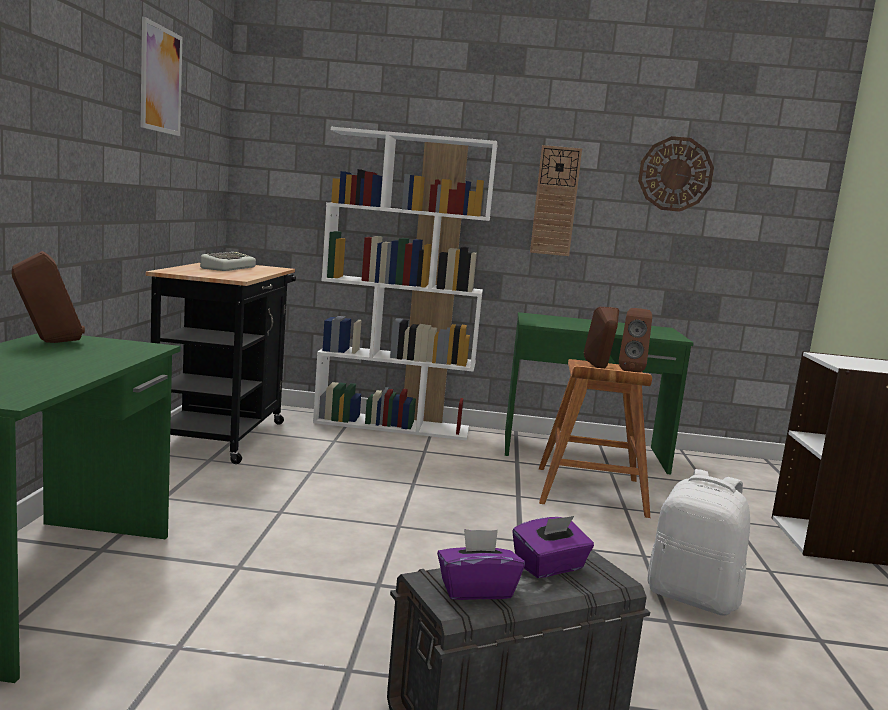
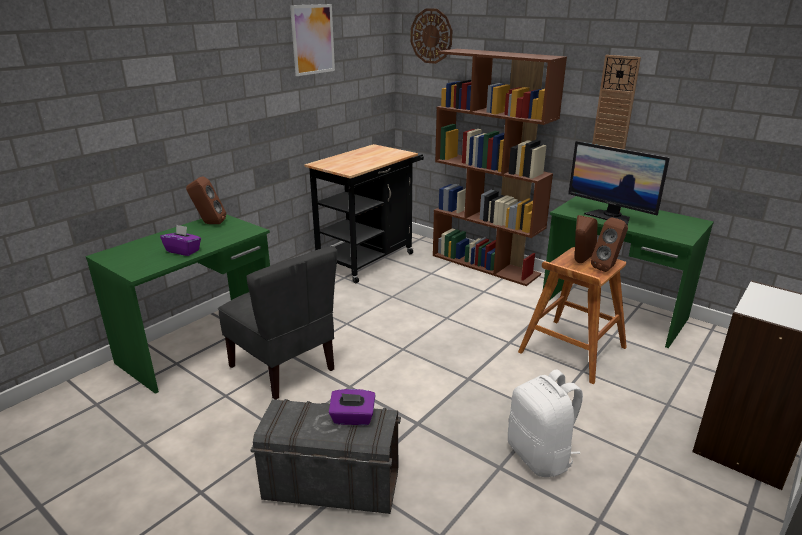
camera: 35 degrees right, 15 degrees up
keyboard [200,252,256,271] -> none
white bookcase [313,127,497,440] -> brown bookcase [433,49,567,286]
purple tissue box [437,529,525,600] -> purple tissue box moved to [160,224,201,256]
wall clock [638,136,714,212] -> wall clock moved to [411,8,452,64]
none -> grey chair [218,246,337,400]
none -> monitor [568,141,670,225]

